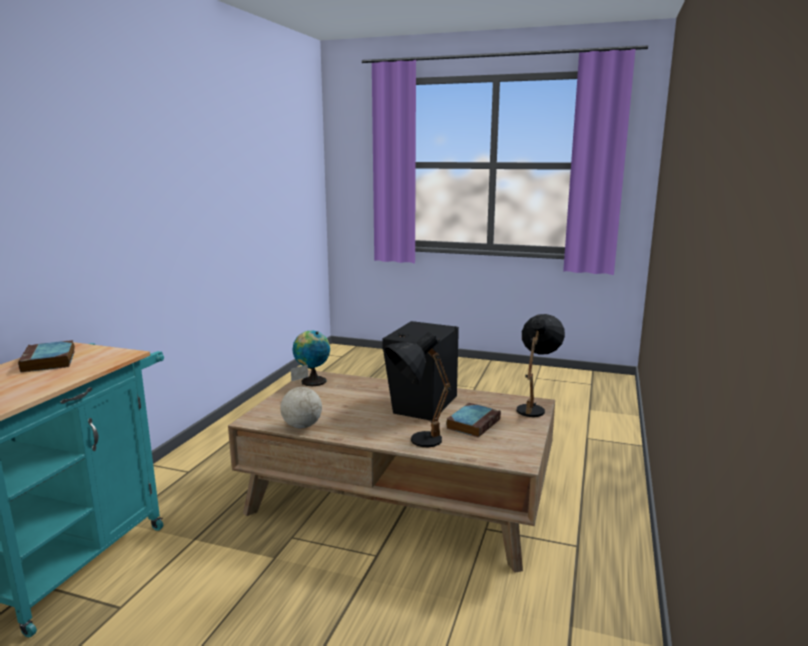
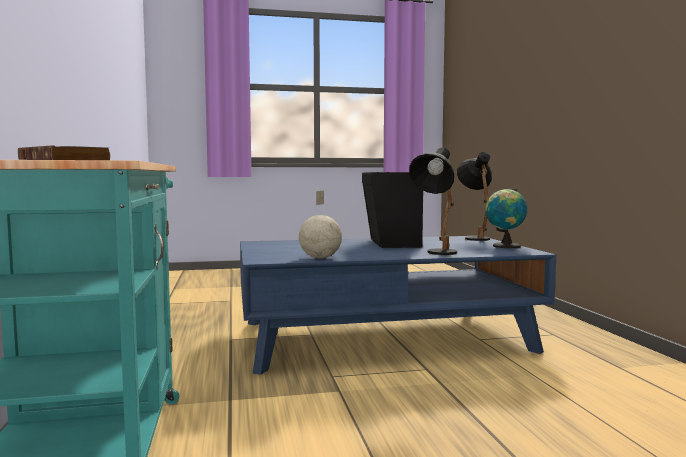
camera: 30 degrees left, 10 degrees down
brown coffee table [228,370,555,573] -> blue coffee table [240,236,556,375]
globe [292,330,330,386] -> globe moved to [485,189,527,248]
book [446,403,501,437] -> none

